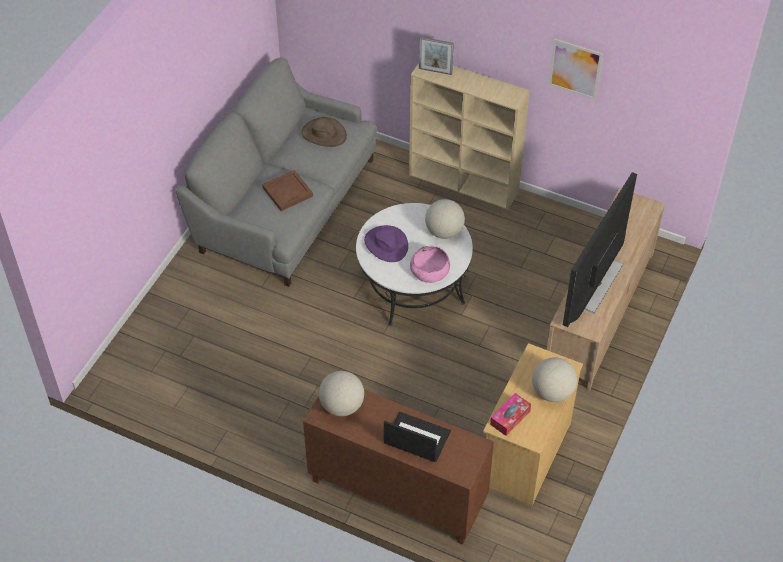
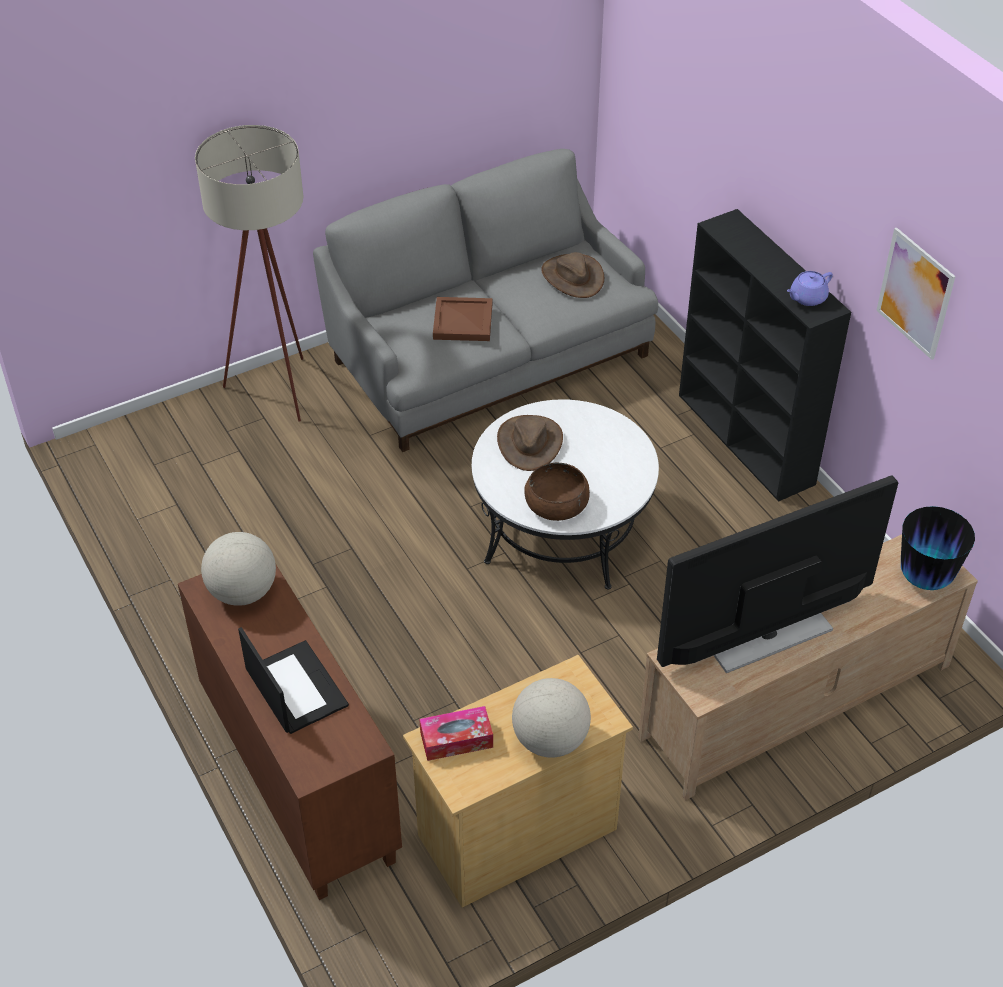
camera: 35 degrees right, 5 degrees down
purple hat [364,225,408,262] -> brown hat [497,415,563,471]
beige bookcase [409,63,530,210] -> black bookcase [679,209,851,502]
pink bowl [410,246,450,283] -> brown bowl [524,463,590,521]
picture frame [419,37,454,75] -> none
globe [425,199,465,239] -> none
none -> beige floor lamp [195,125,303,422]
none -> purple teapot [787,271,833,306]
none -> vase [901,506,975,590]

